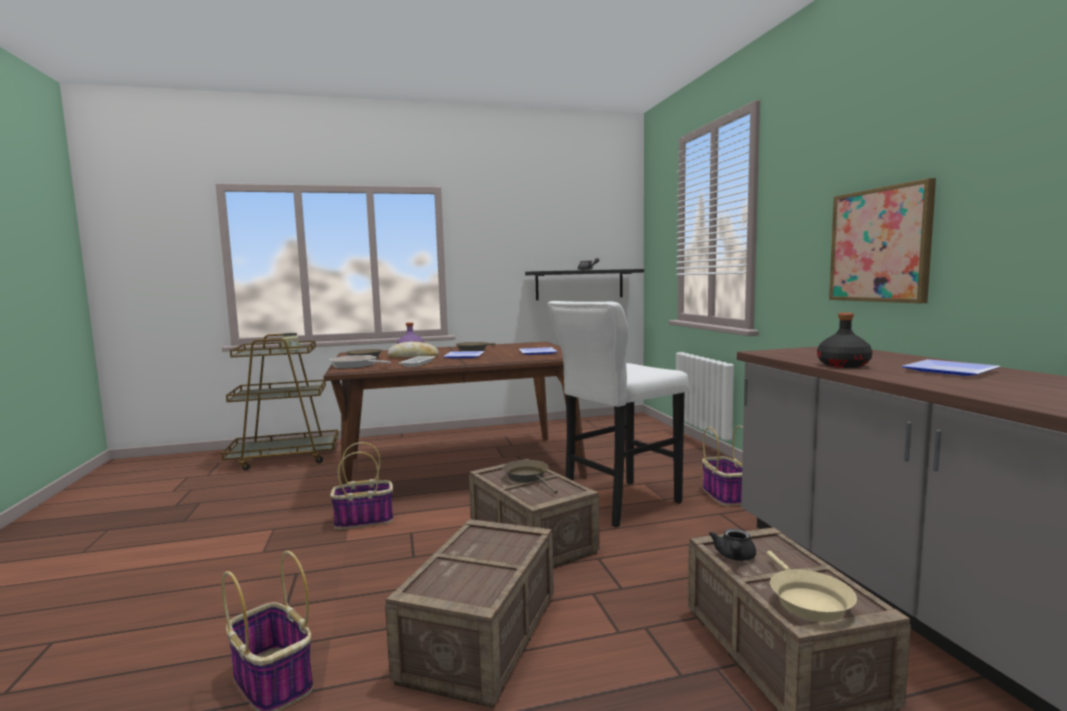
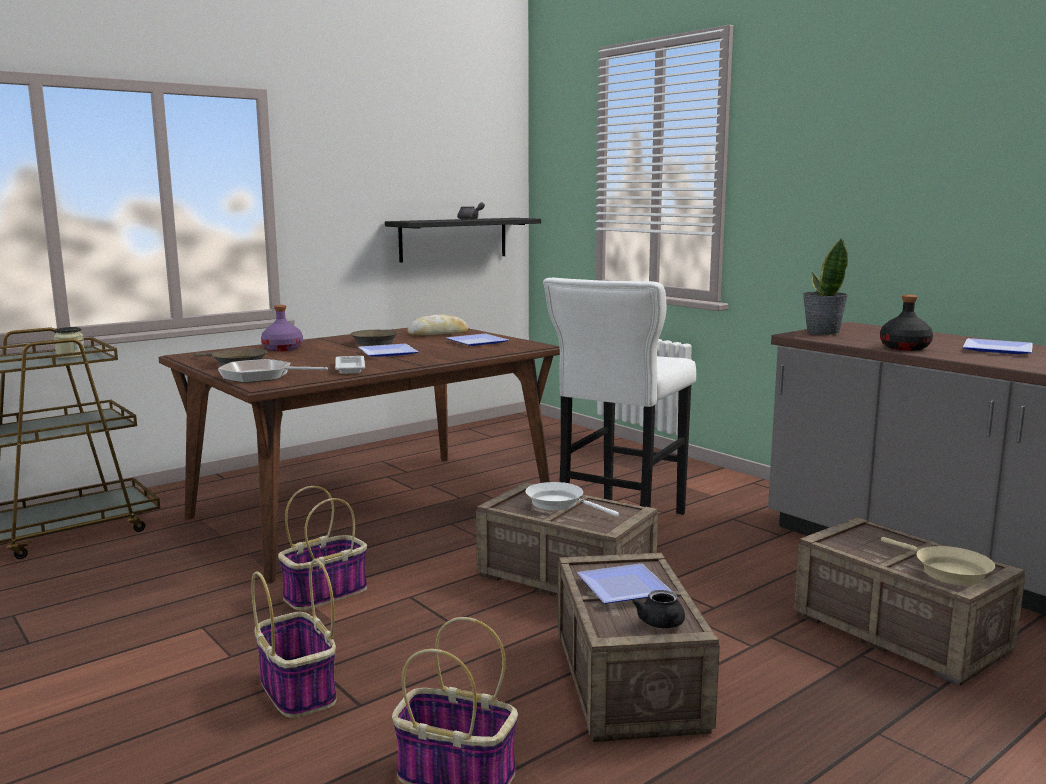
camera: 25 degrees left, 5 degrees up
bread [388,342,439,357] -> bread moved to [408,314,468,335]
brown frying pan [503,460,558,494] -> white frying pan [525,482,619,517]
basket [702,425,743,506] -> basket moved to [251,559,337,718]
black teapot [709,528,756,561] -> black teapot moved to [632,590,685,628]
picture [829,178,936,303] -> none
none -> plate [577,563,673,604]
none -> potted plant [803,237,848,335]

